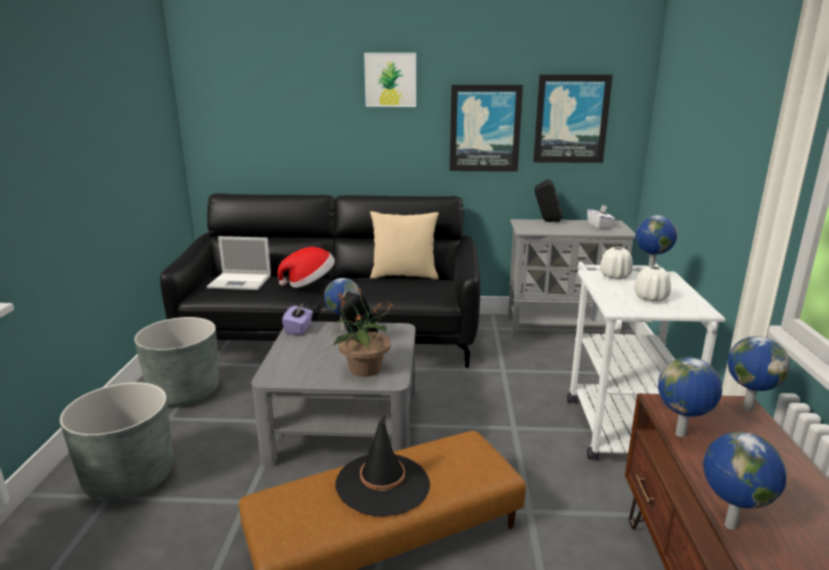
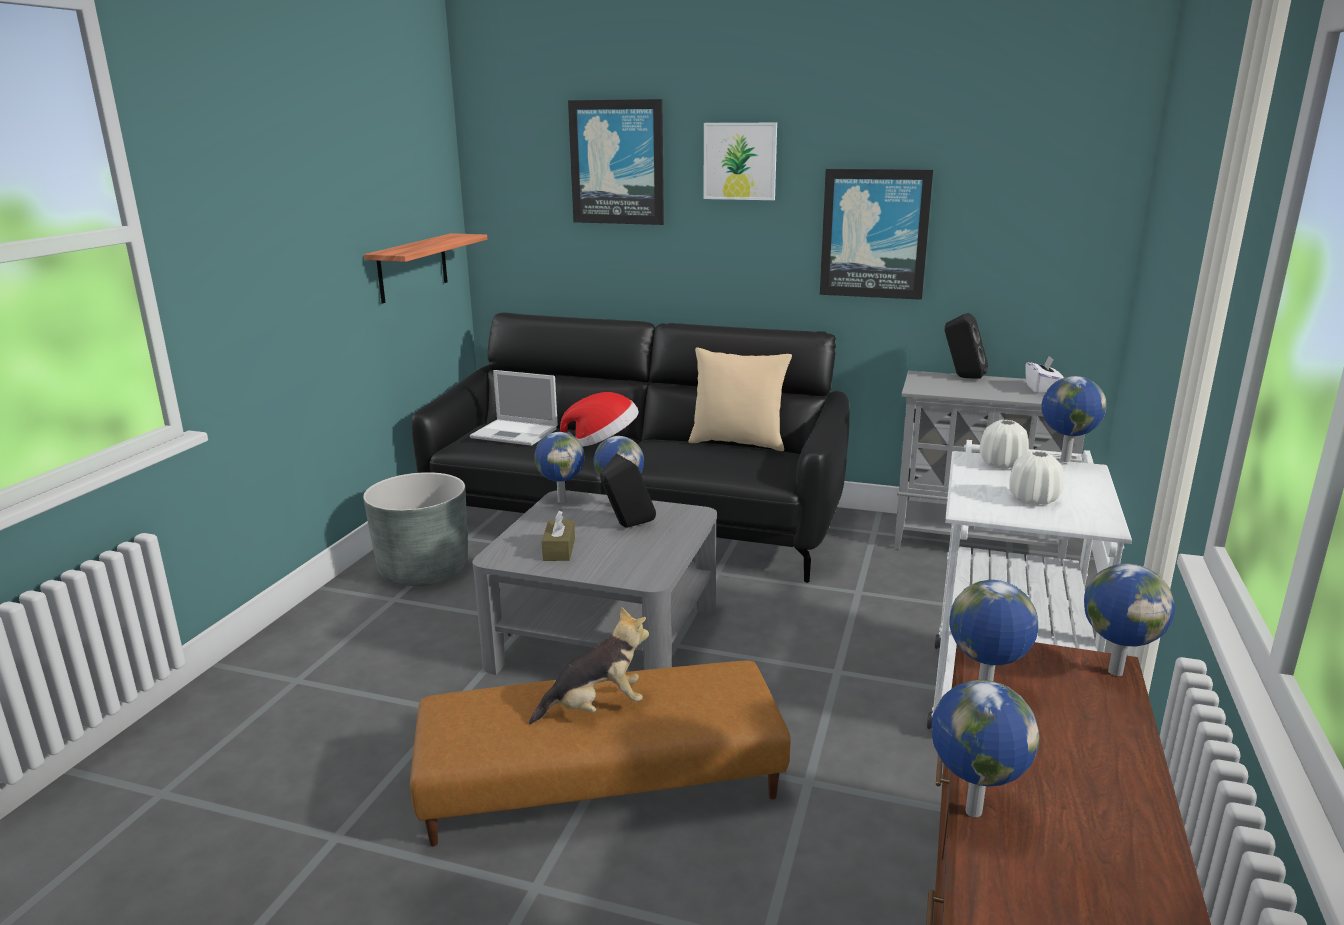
camera: 15 degrees right, 0 degrees up
grey planter [60,382,173,502] -> none
purple tissue box [282,302,313,335] -> globe [534,432,584,503]
potted plant [332,289,393,377] -> none
black hat [335,415,430,517] -> plush toy [529,606,649,724]
picture [533,75,613,163] -> picture moved to [568,99,664,225]
none -> shelf [364,233,487,304]
none -> brown tissue box [542,511,575,561]

